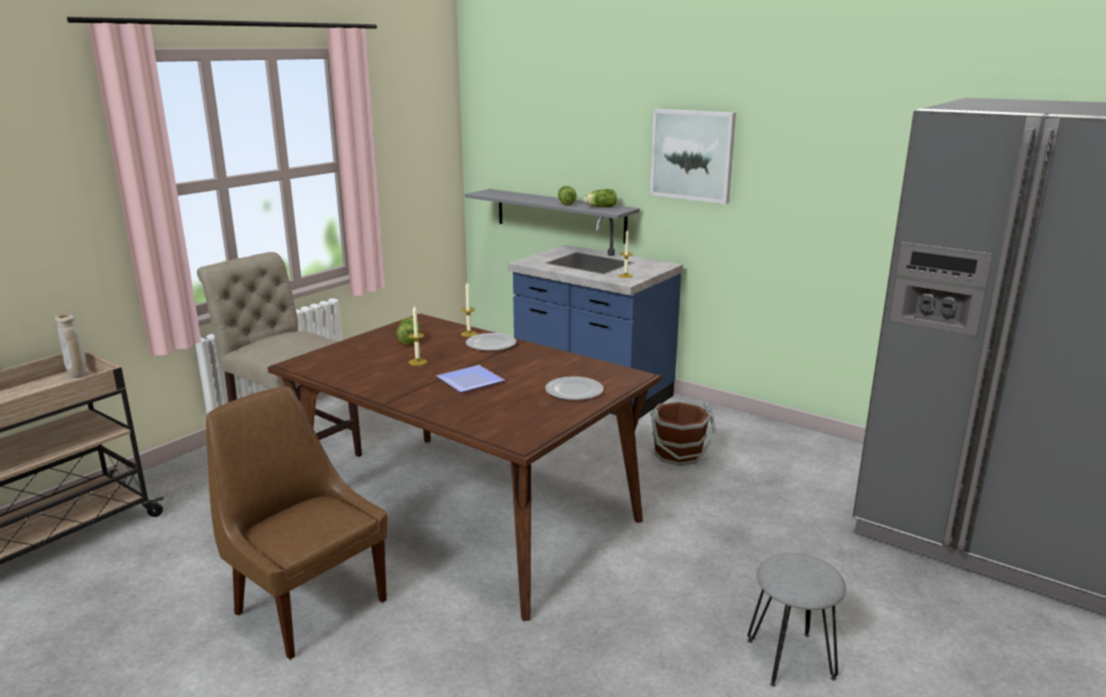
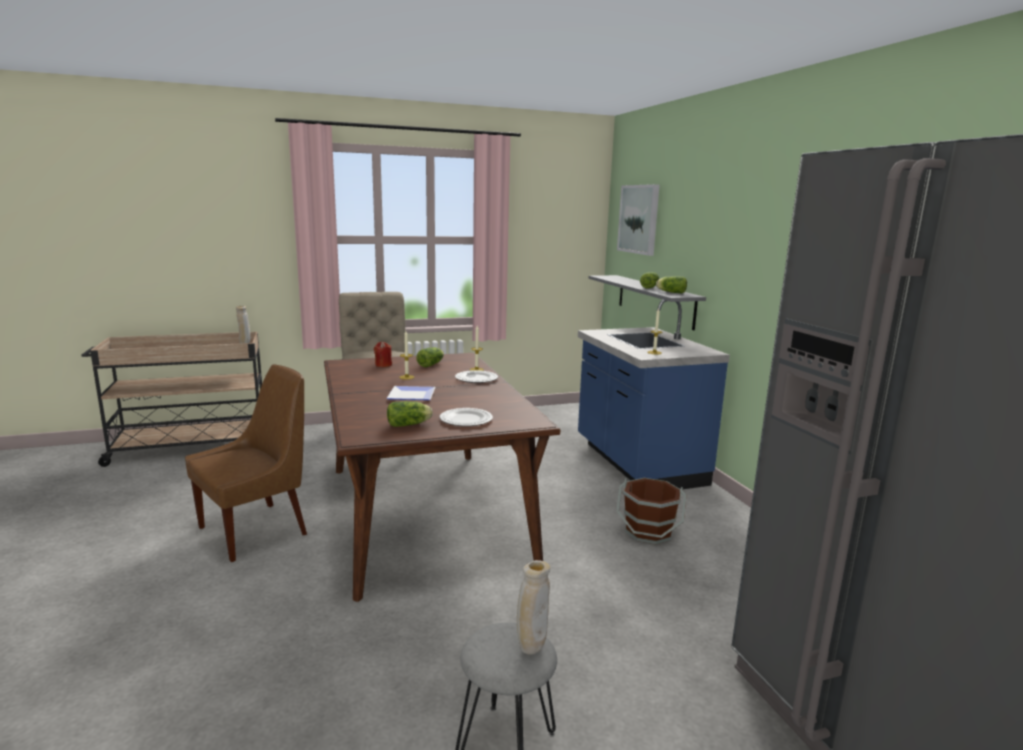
camera: 35 degrees right, 5 degrees down
brown chair [206,386,388,660] -> brown chair turned 60 degrees clockwise [185,364,307,562]
picture [650,109,736,204] -> picture moved to [617,184,660,256]
none -> red candle [374,342,392,367]
none -> lettuce [387,401,433,427]
none -> beige vase [517,560,550,655]

